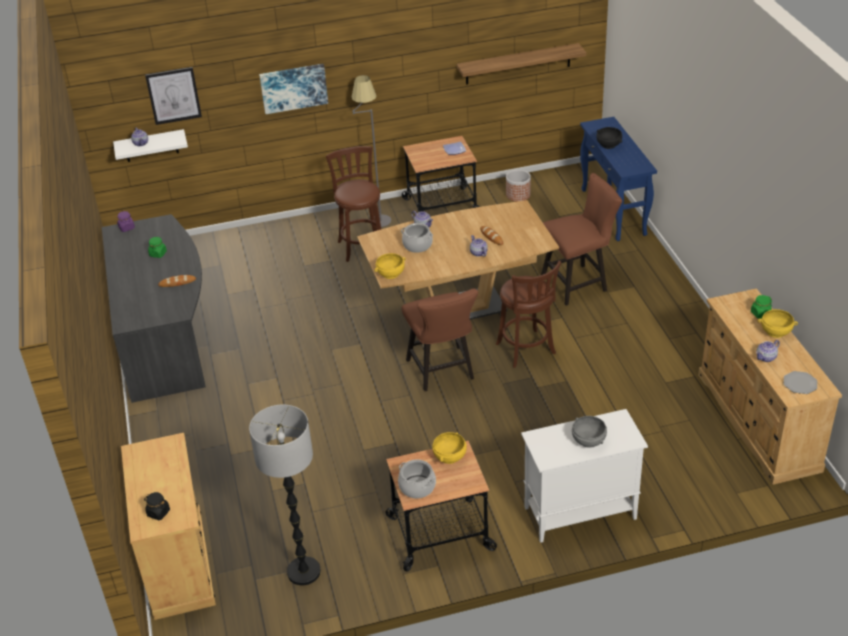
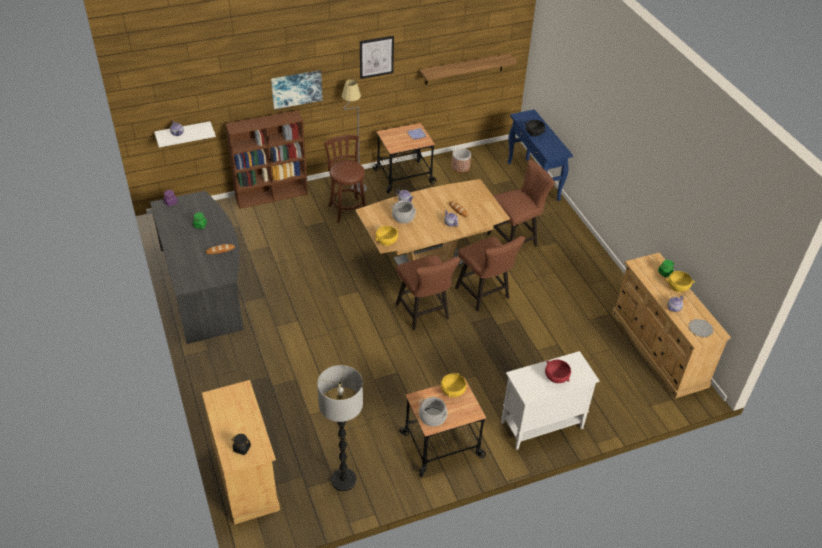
camera: 10 degrees left, 5 degrees up
picture [145,67,202,125] -> picture moved to [360,36,394,79]
brown stool [495,261,561,368] -> brown chair [455,236,525,311]
grey bowl [572,416,607,448] -> red bowl [545,360,571,383]
none -> brown bookcase [225,110,308,209]

